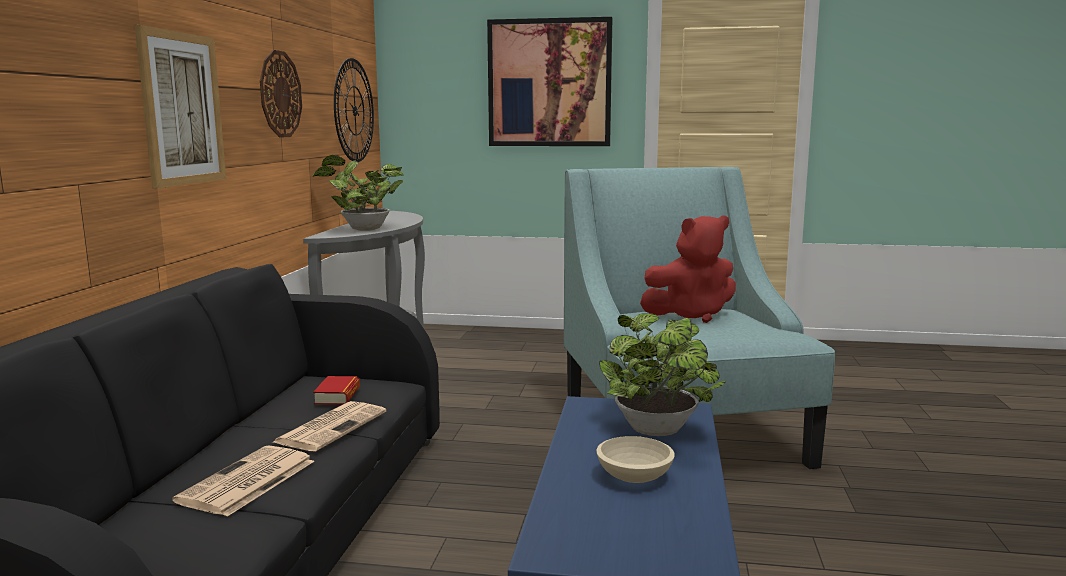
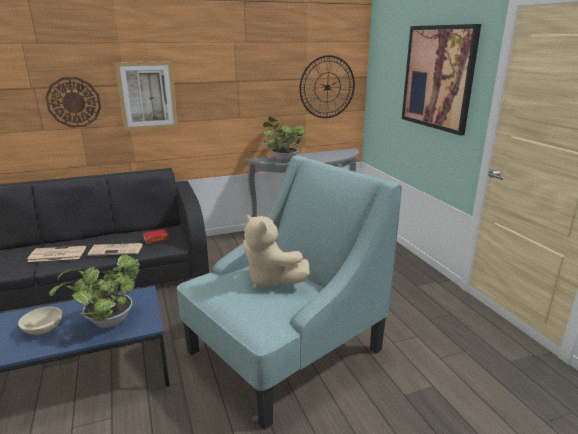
camera: 60 degrees right, 10 degrees up
wall clock [260,50,302,138] -> wall clock moved to [45,77,101,128]
red plush toy [640,215,736,323] -> beige plush toy [243,214,310,289]

